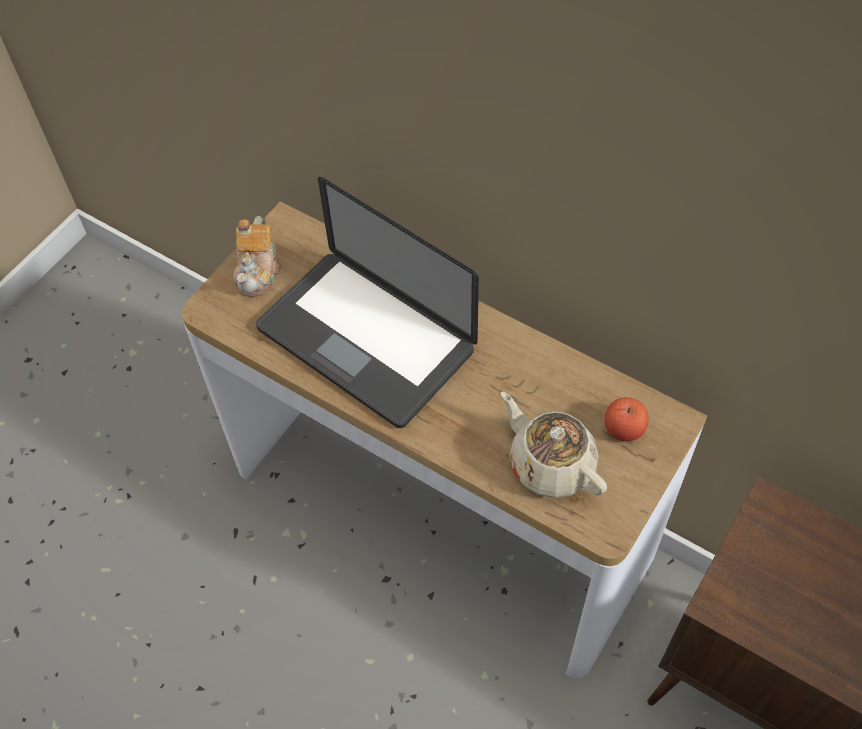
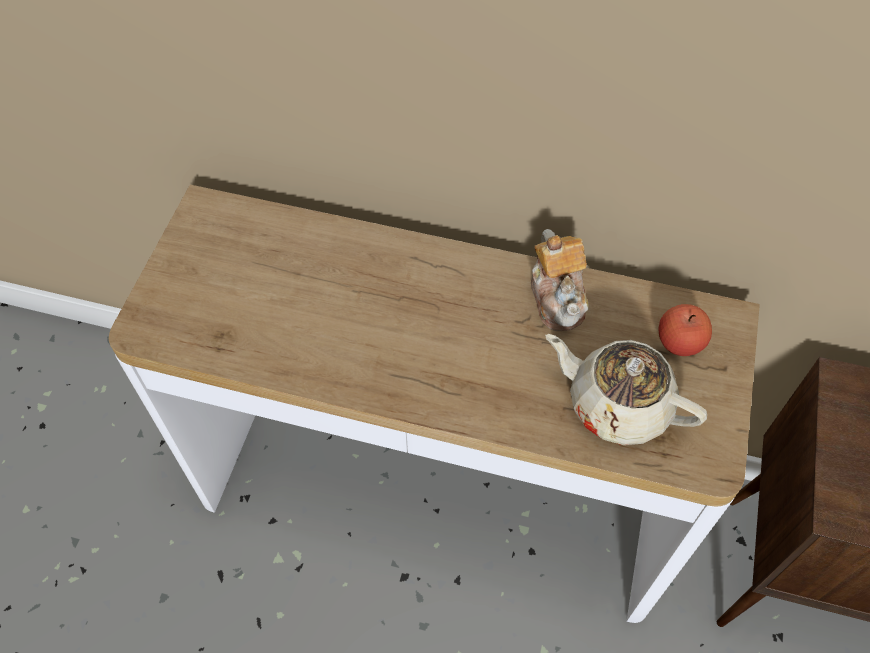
camera: 20 degrees left, 0 degrees up
teapot [233,216,282,297] -> teapot moved to [531,229,589,331]
laptop [256,177,479,428] -> none

